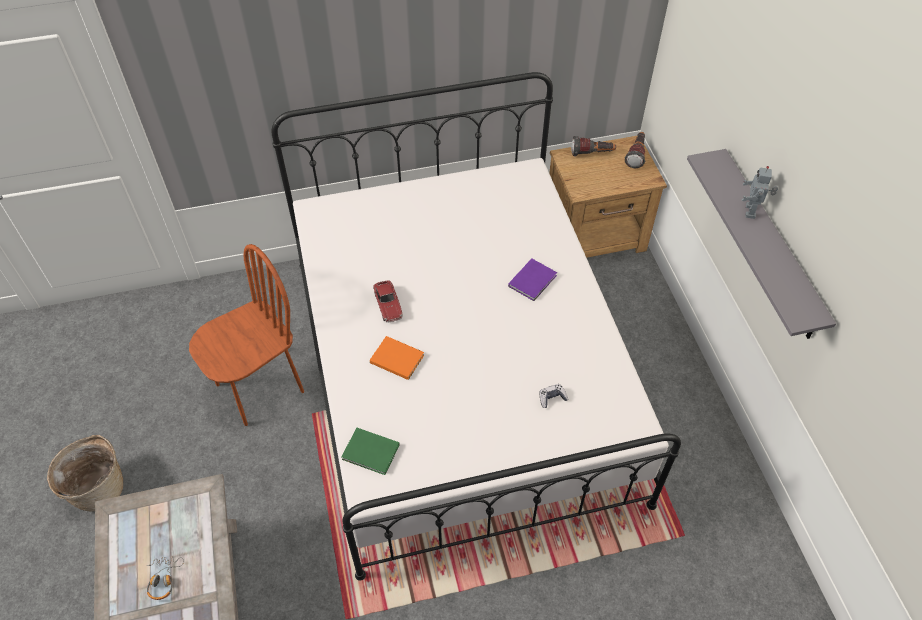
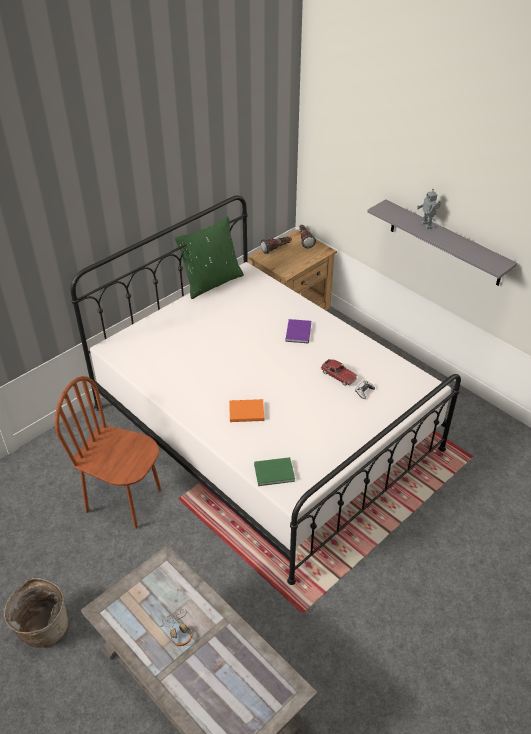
camera: 30 degrees left, 10 degrees down
brown chair [189,244,304,426] -> brown chair turned 90 degrees counterclockwise [55,376,161,529]
toy car [373,280,403,323] -> toy car moved to [321,359,357,386]
none -> green pillow [174,216,244,299]

